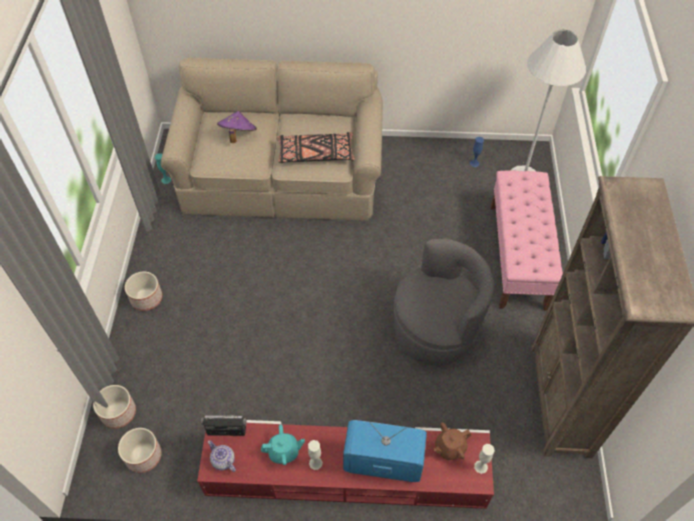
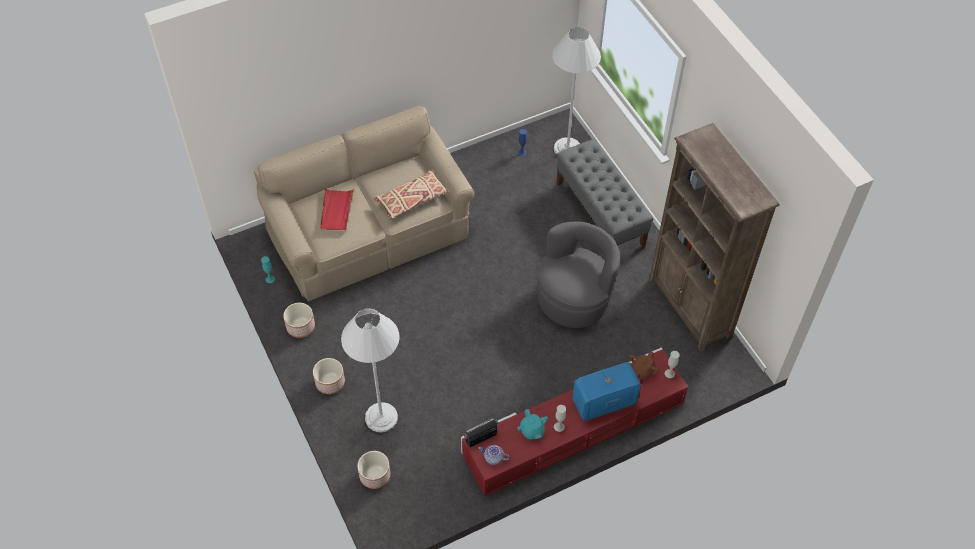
camera: 30 degrees left, 0 degrees up
planter [118,428,162,473] -> planter moved to [283,303,315,338]
purple hat [217,111,257,143] -> red tray [320,187,354,231]
turquoise teapot [261,425,305,465] -> turquoise teapot turned 105 degrees clockwise [517,409,548,439]
black pillow [277,132,355,163] -> beige pillow [374,170,450,220]
pink bench [491,171,563,310] -> grey bench [556,139,653,248]
none -> white floor lamp [341,308,400,432]

